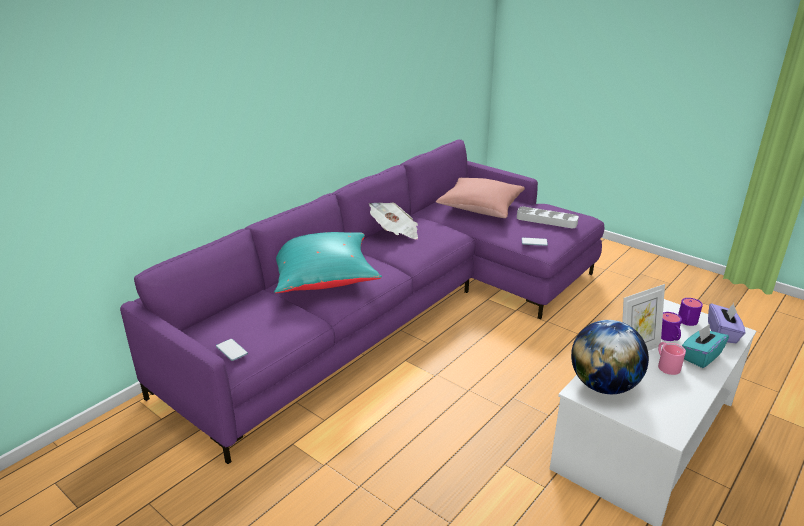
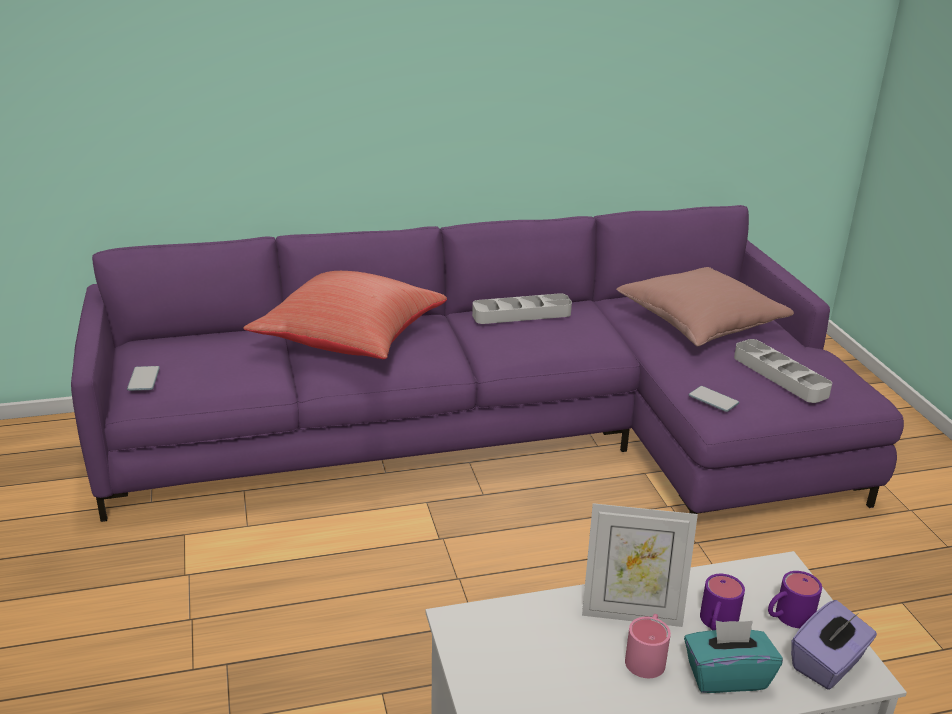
camera: 35 degrees right, 0 degrees up
turquoise pillow [274,232,382,293] -> red pillow [243,271,447,359]
newspaper [369,203,418,239] -> grey tray [472,293,572,324]
globe [571,320,649,394] -> none

